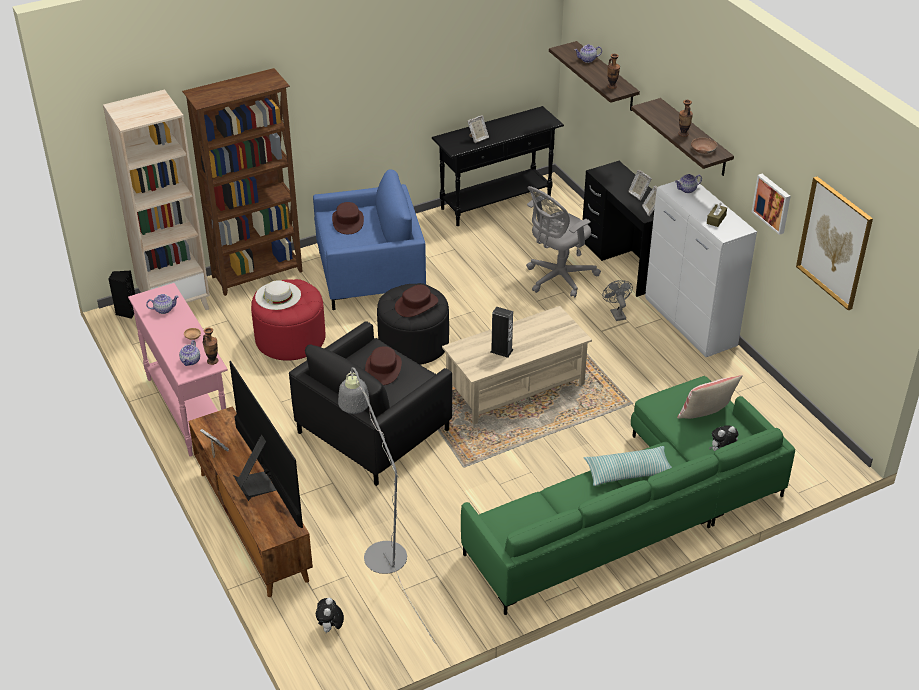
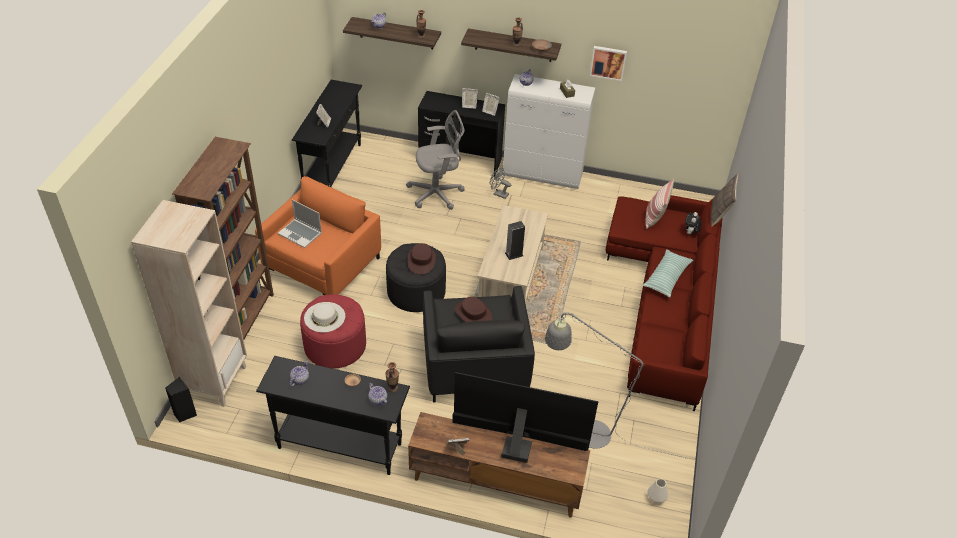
camera: 50 degrees left, 5 degrees up
pink console table [128,283,228,456] -> black console table [256,356,410,475]
blue armchair [313,169,426,310] -> orange armchair [255,176,381,295]
plush toy [316,598,344,632] -> none
brown hat [332,202,364,234] -> laptop [278,200,322,248]
green sofa [461,376,795,615] -> red sofa [606,195,723,411]
grey office chair [526,186,601,297] -> grey office chair turned 105 degrees counterclockwise [406,110,465,210]
picture [796,176,873,310] -> none
none -> white vase [648,479,668,503]
none -> pillow [711,173,738,227]

